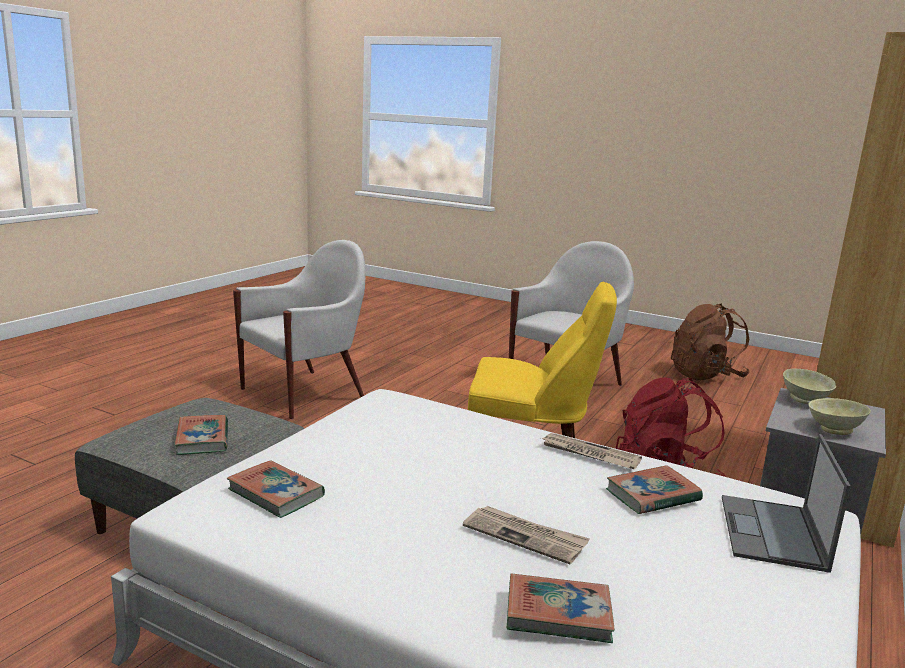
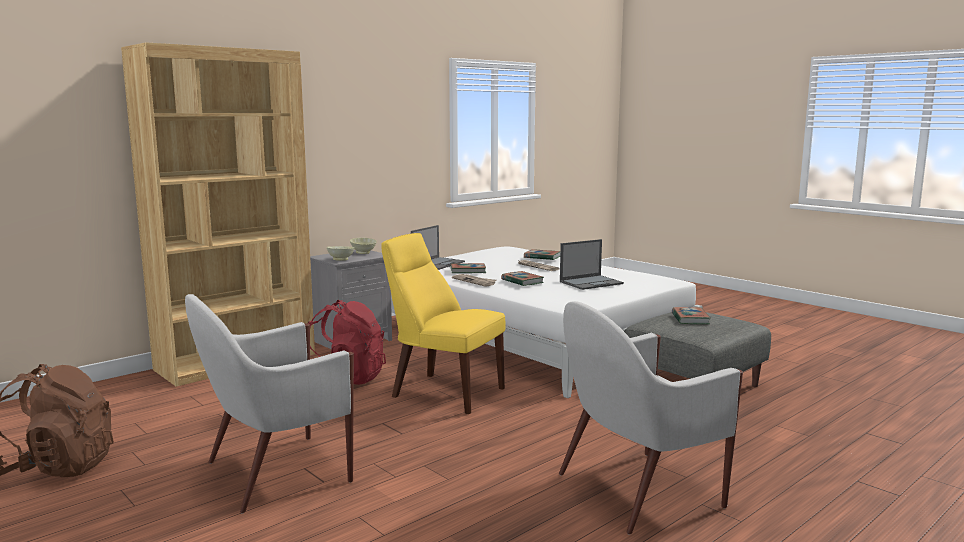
camera: 160 degrees left, 5 degrees down
book [227,460,325,518] -> book moved to [501,271,544,286]
none -> laptop [560,239,624,290]

